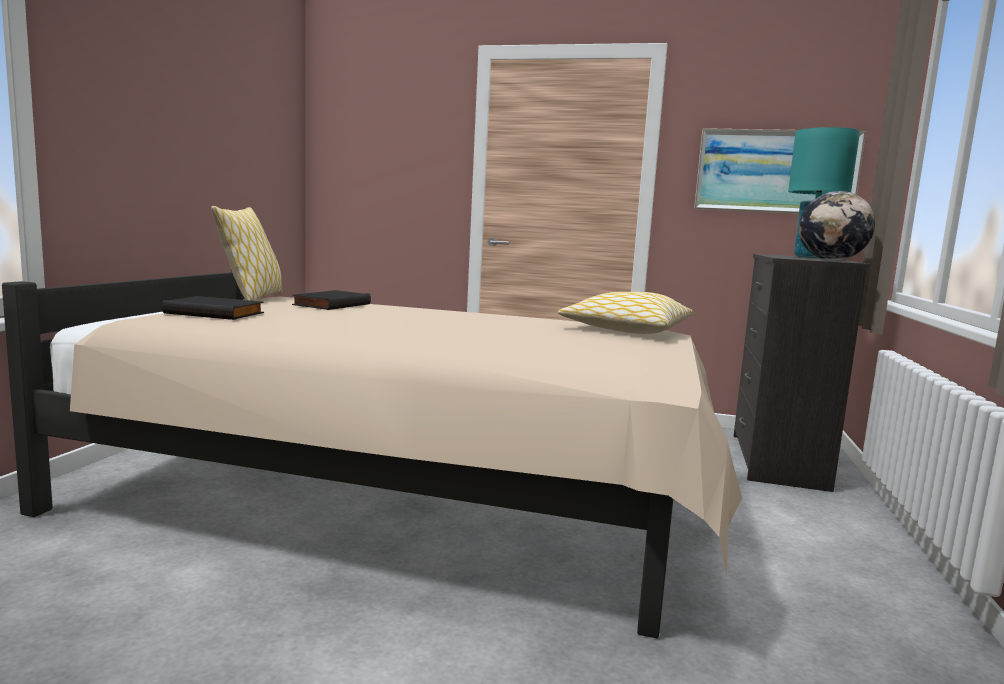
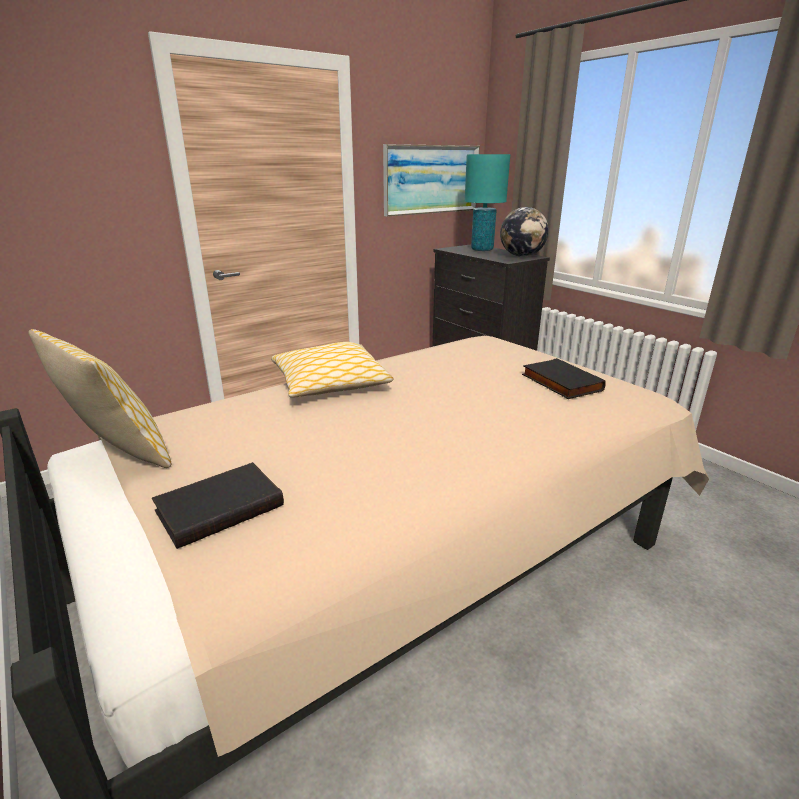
camera: 50 degrees left, 15 degrees up
black book [292,290,371,310] -> black book moved to [522,358,606,399]
pillow [558,292,693,334] -> pillow moved to [271,342,393,398]

